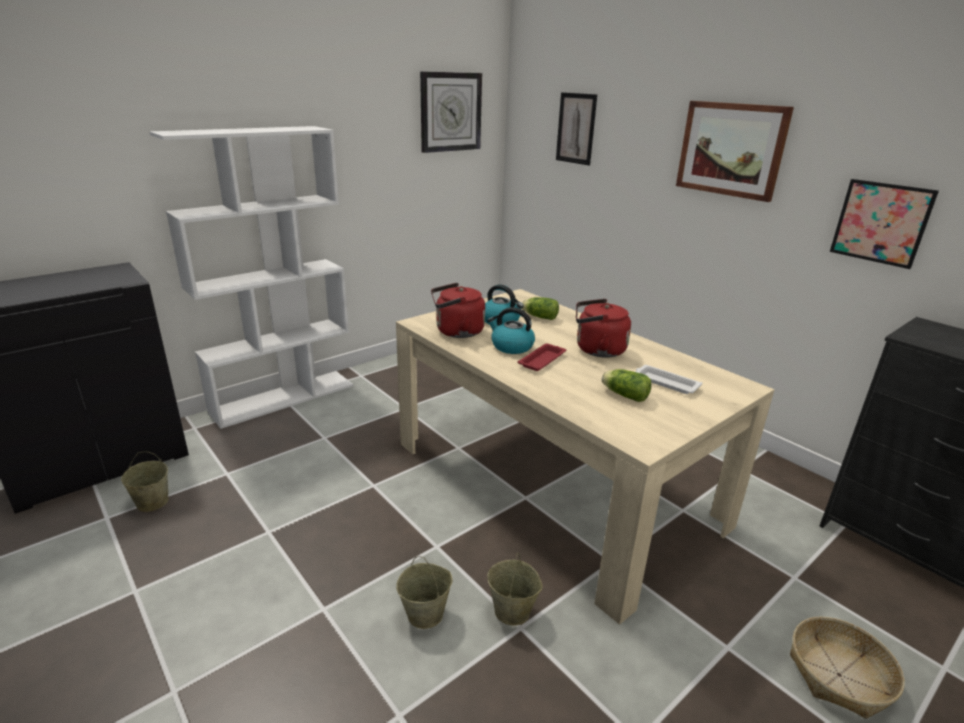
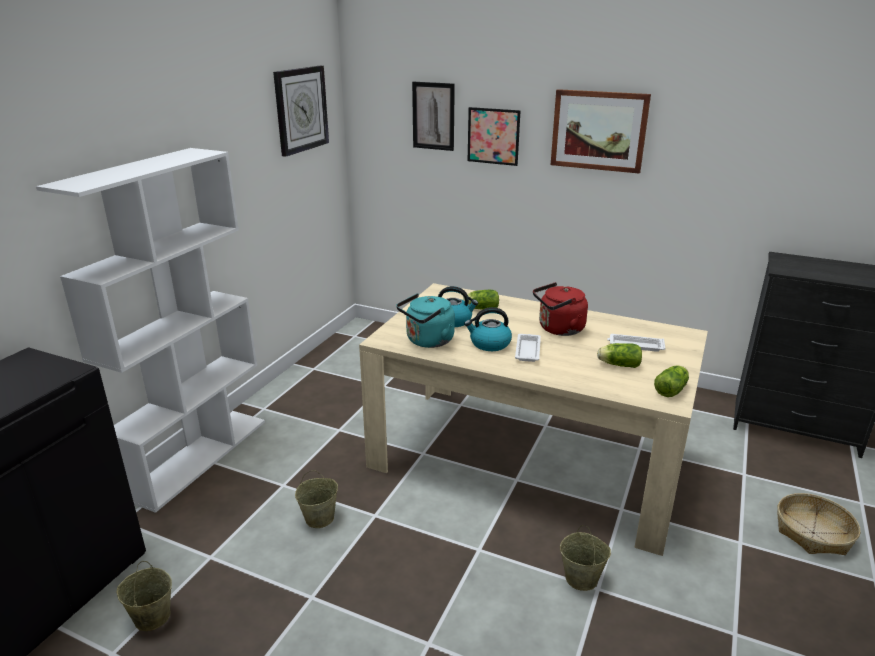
camera: 25 degrees left, 0 degrees up
beige bucket [396,556,453,629] -> beige bucket moved to [295,470,338,528]
red kettle [431,283,485,338] -> turquoise kettle [396,293,455,348]
red tray [517,343,566,371] -> white tray [515,334,541,362]
picture [830,179,939,269] -> picture moved to [468,107,521,166]
none -> lettuce [654,365,689,397]

